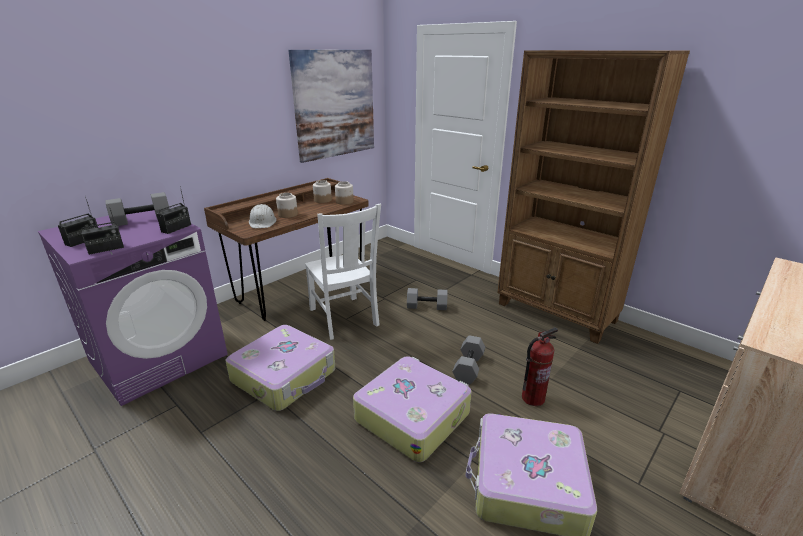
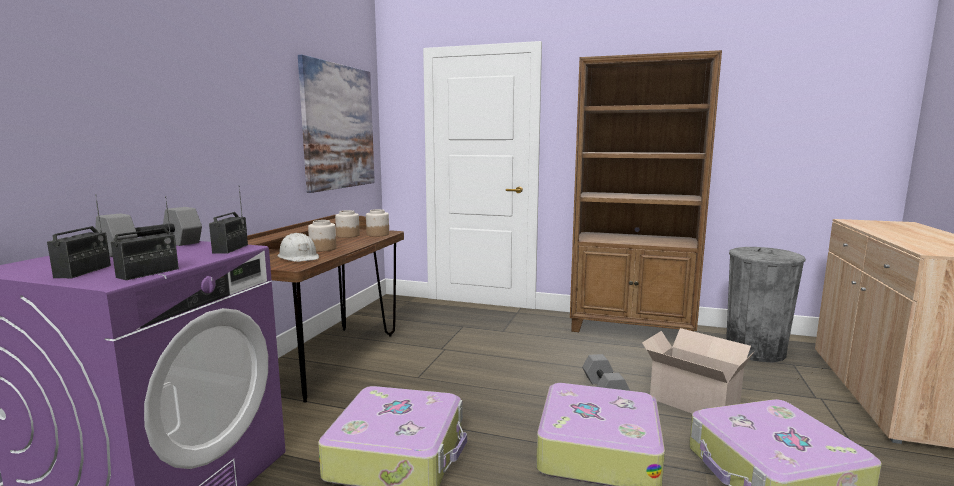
camera: 25 degrees left, 15 degrees down
white chair [305,204,381,340] -> none
grey dumbbell [407,288,448,310] -> none
fire extinguisher [522,327,558,406] -> cardboard box [642,328,754,413]
none -> grey trash can [726,247,806,362]

